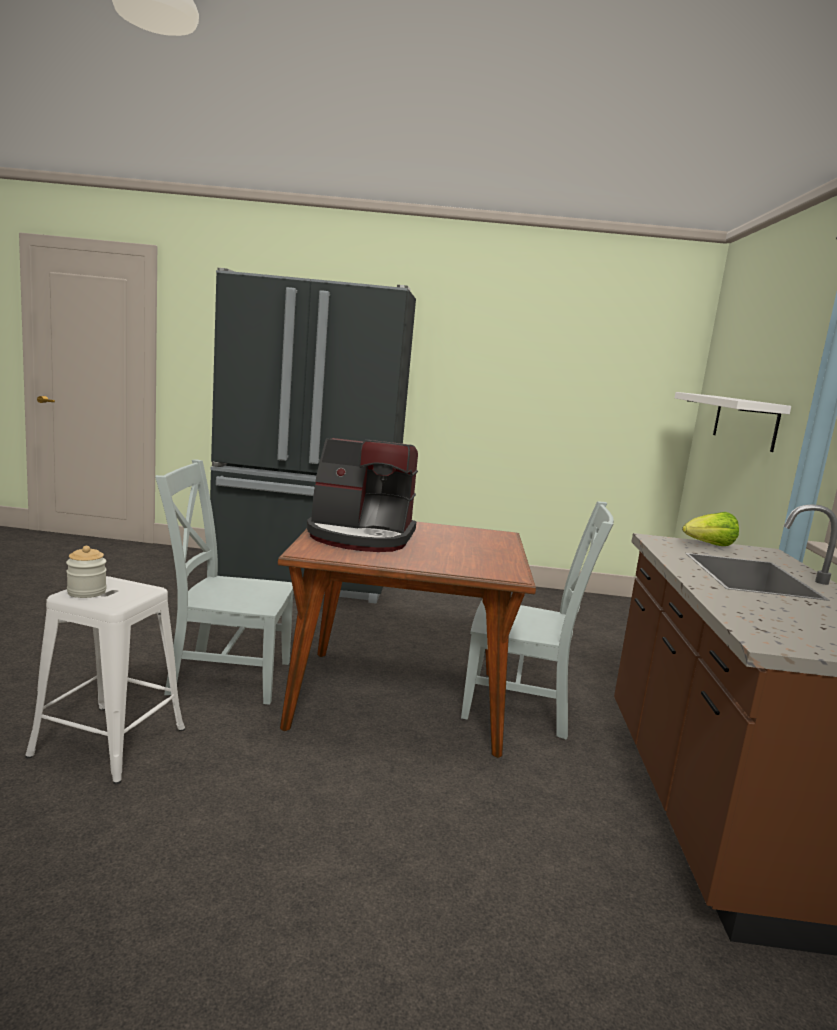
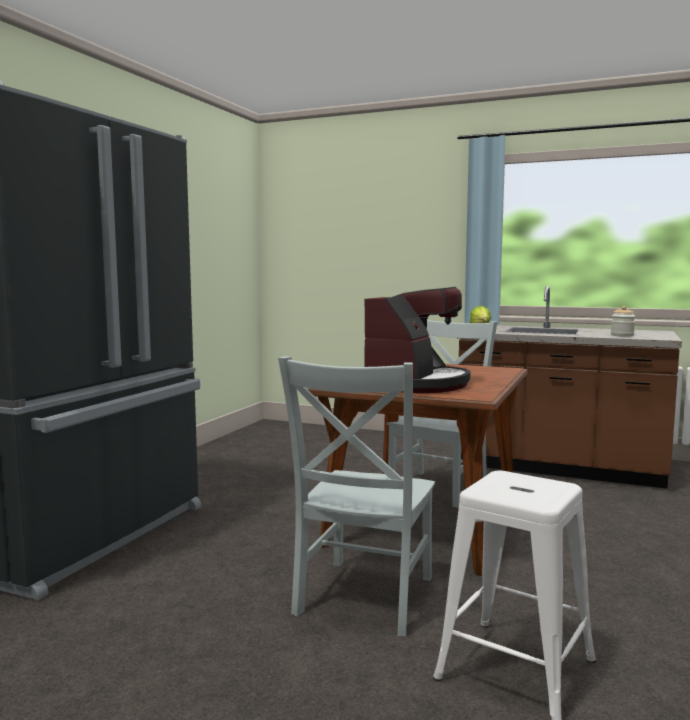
camera: 70 degrees left, 5 degrees down
jar [66,546,107,598] -> jar moved to [611,306,635,337]
white shelf [675,392,791,452] -> none

